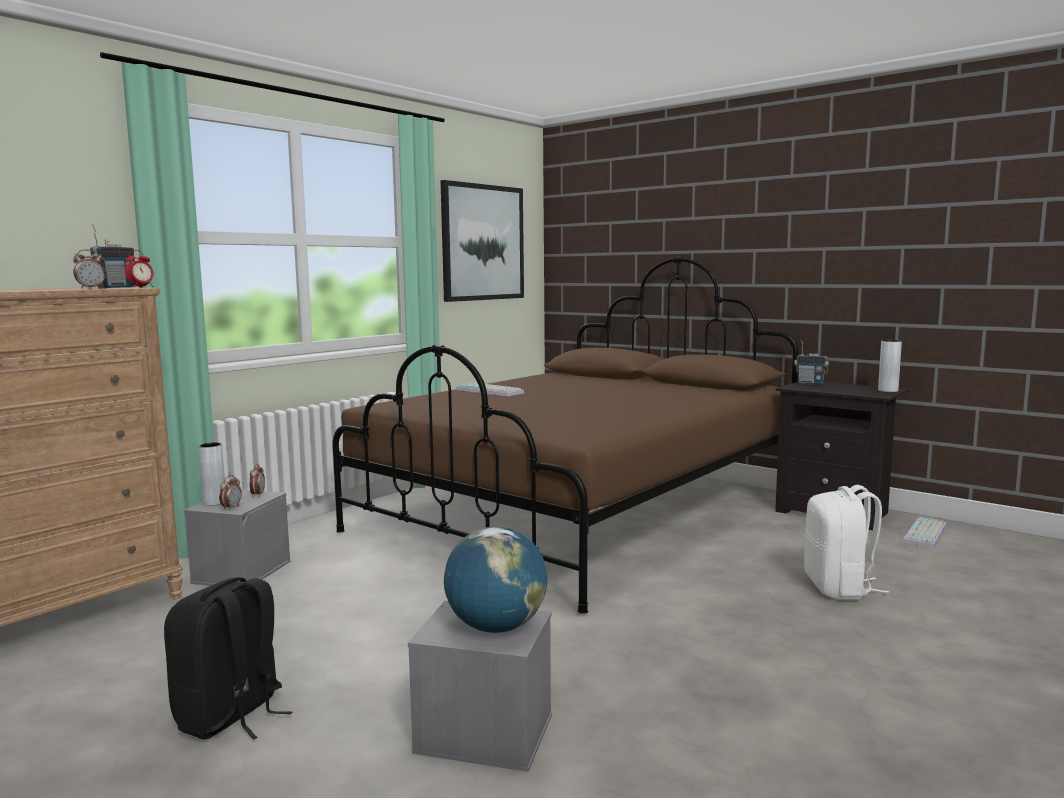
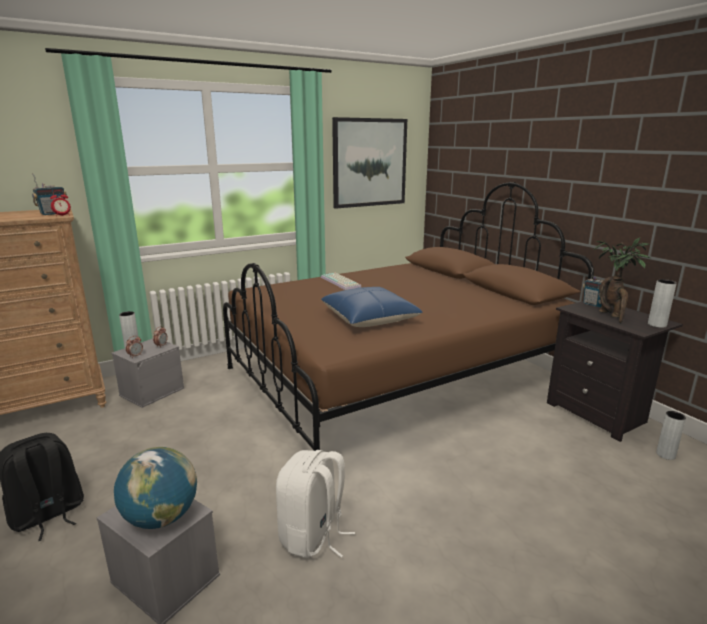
camera: 20 degrees right, 10 degrees up
alarm clock [73,249,105,289] -> none
white backpack [804,485,889,600] -> white backpack moved to [276,450,355,558]
keyboard [902,517,947,548] -> grey vase [656,411,686,460]
none -> blue pillow [321,287,423,327]
none -> potted plant [594,237,650,324]

